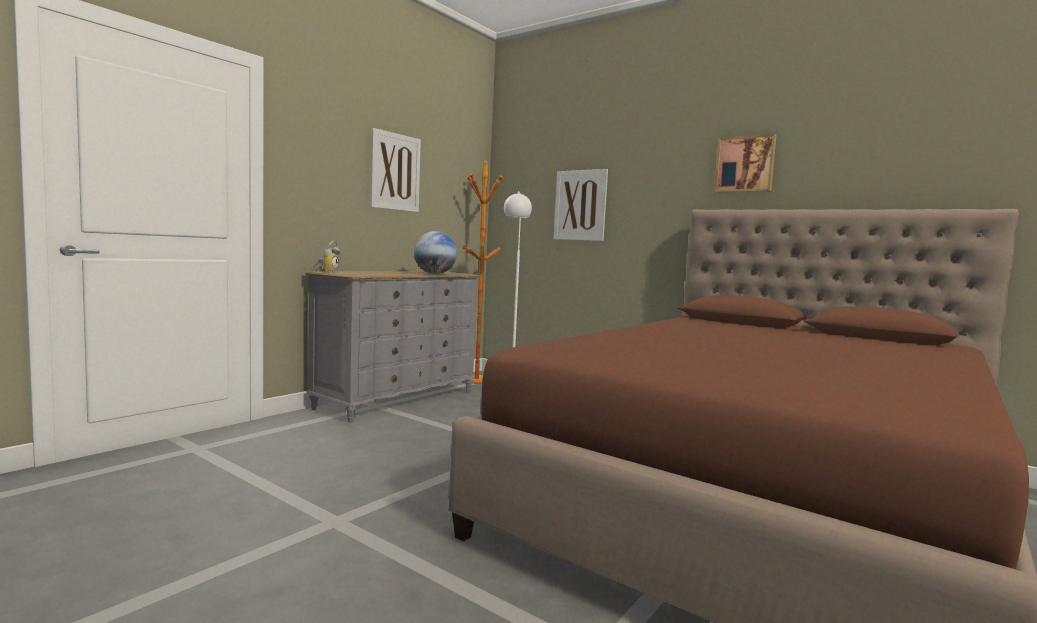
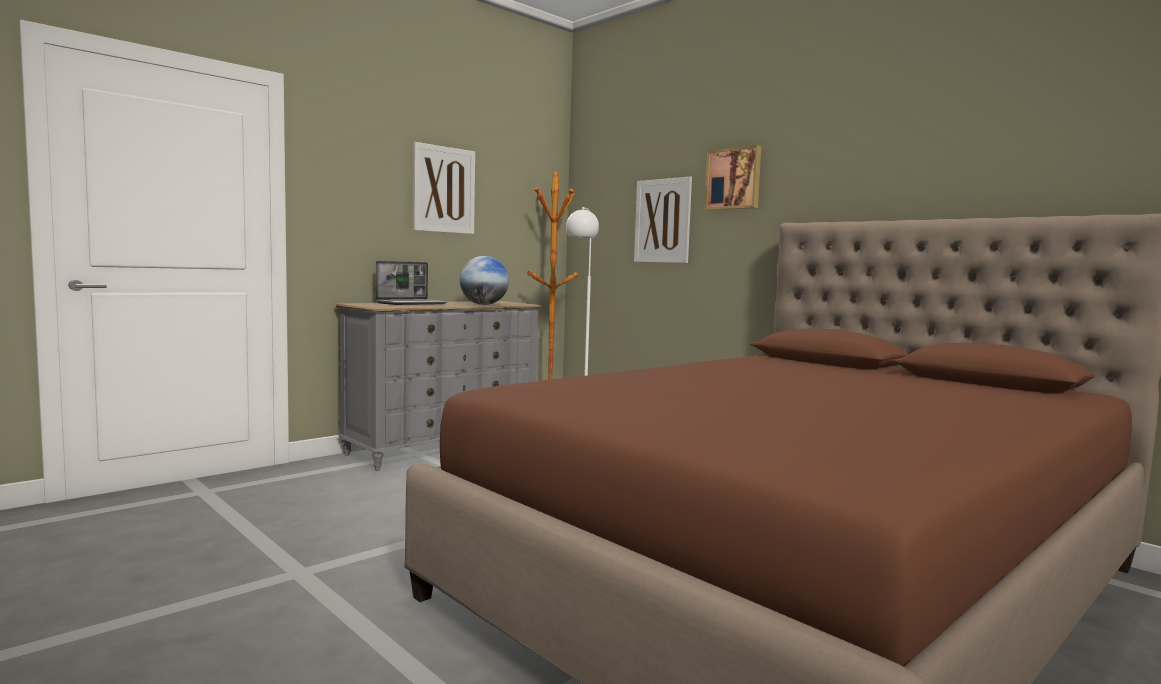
camera: 10 degrees right, 0 degrees up
alarm clock [319,241,340,273] -> none
picture [714,134,776,192] -> picture moved to [704,145,761,210]
none -> laptop [376,261,447,305]

